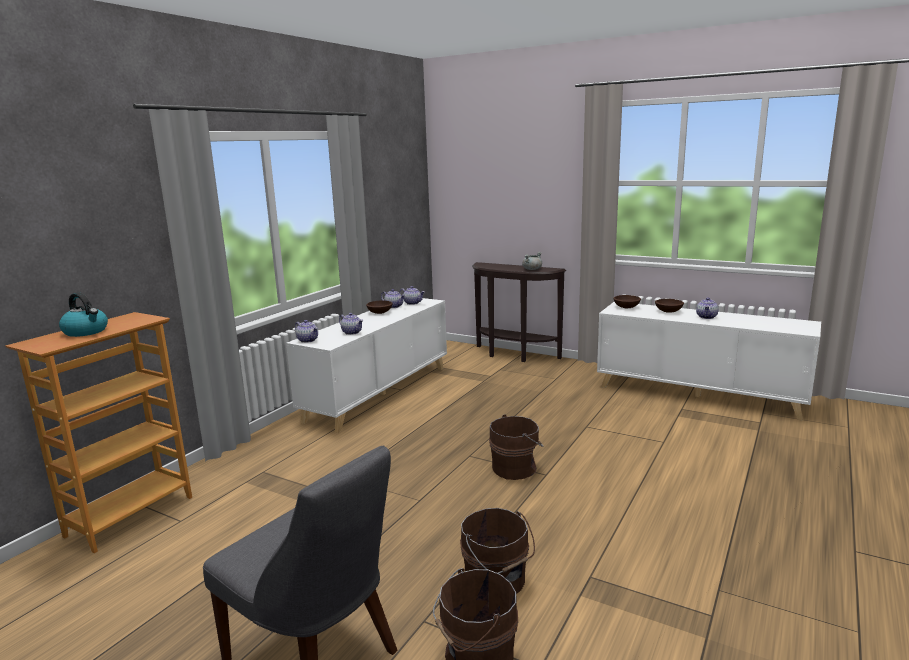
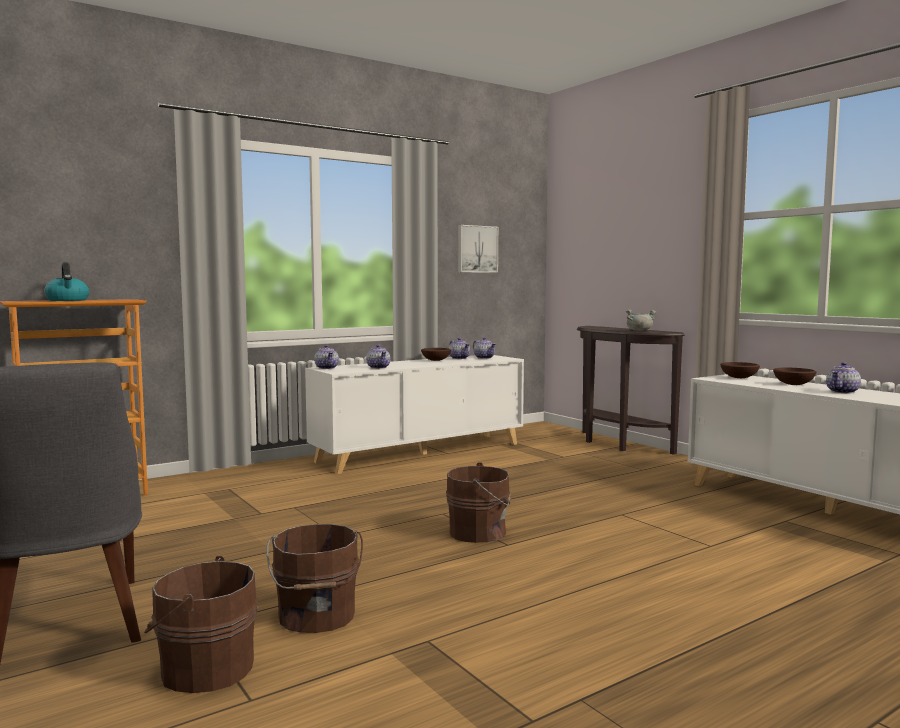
camera: 25 degrees right, 10 degrees down
none -> picture [458,225,498,273]

